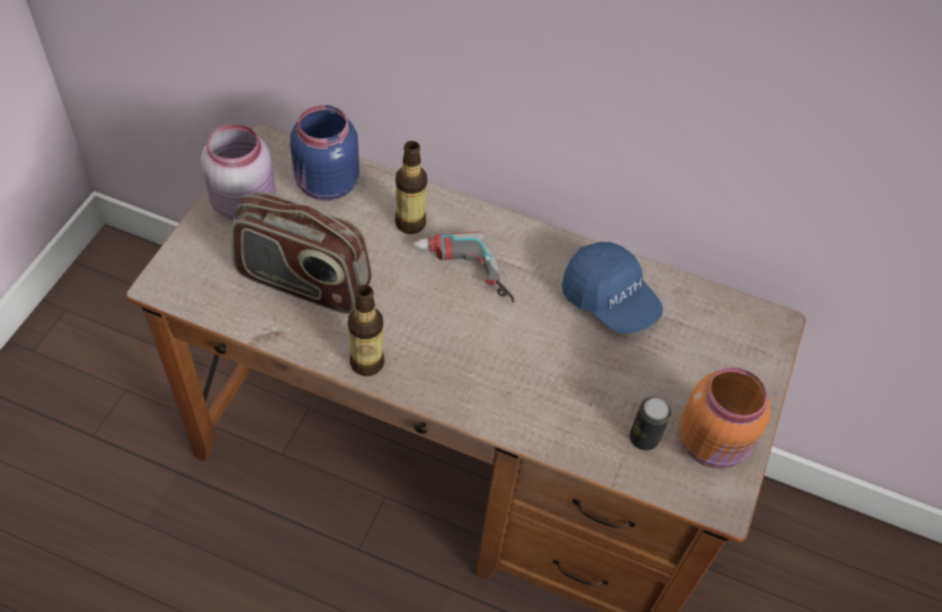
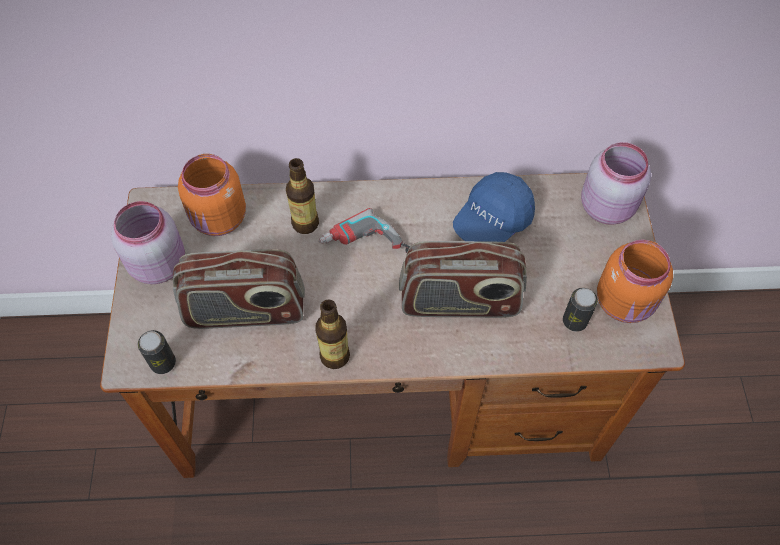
camera: 20 degrees left, 5 degrees up
blue jar [290,105,359,201] -> orange jar [178,154,246,236]
blue cap [562,242,663,334] -> blue cap turned 105 degrees clockwise [453,172,535,242]
none -> can [138,330,176,374]
none -> radio [399,241,527,318]
none -> pink jar [581,142,651,225]

